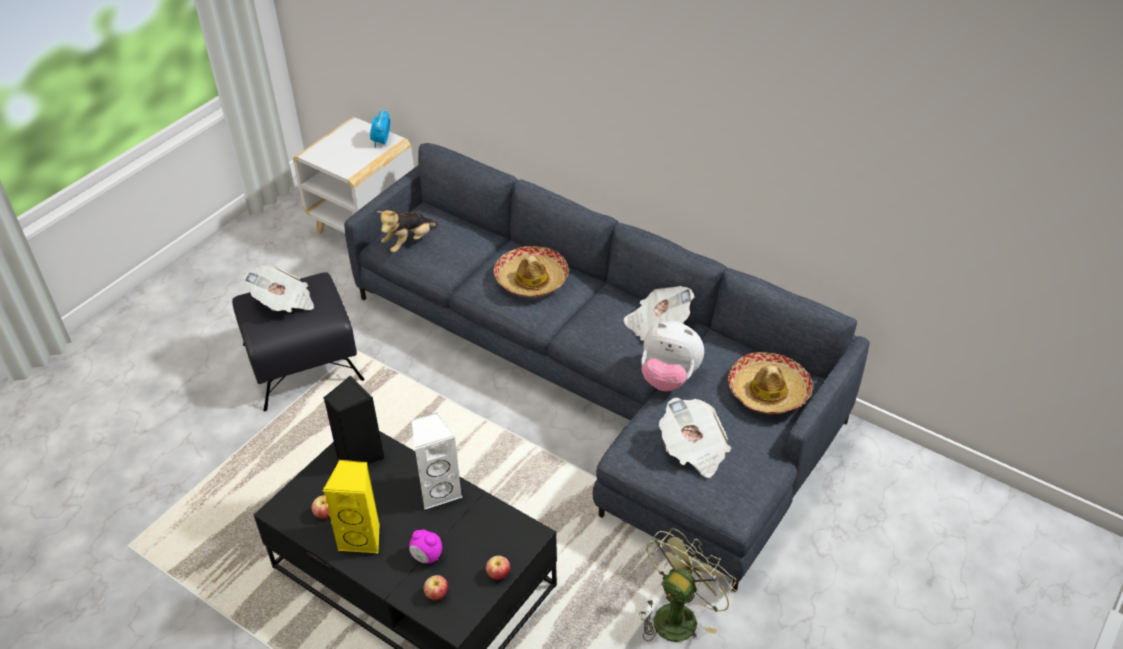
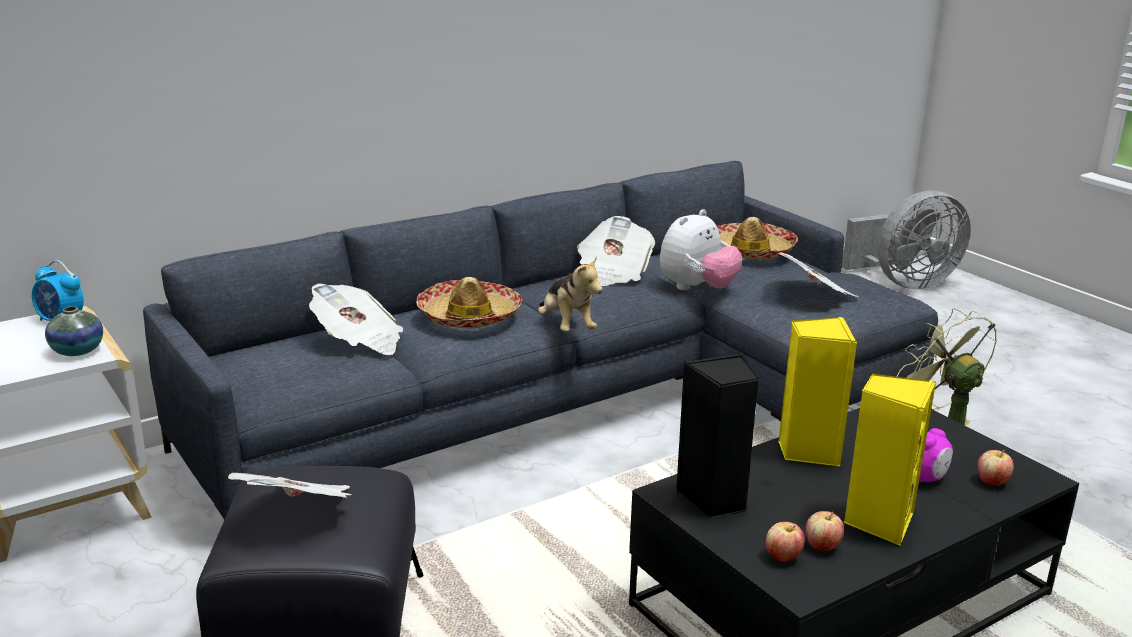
camera: 70 degrees left, 20 degrees down
plush toy [377,210,438,253] -> plush toy moved to [538,256,603,331]
white speaker [411,412,462,510] -> yellow speaker [778,317,857,467]
apple [486,556,510,580] -> apple moved to [766,522,805,562]
none -> vase [45,306,103,356]
none -> newspaper [309,283,403,355]
none -> grey fan [842,191,970,289]

